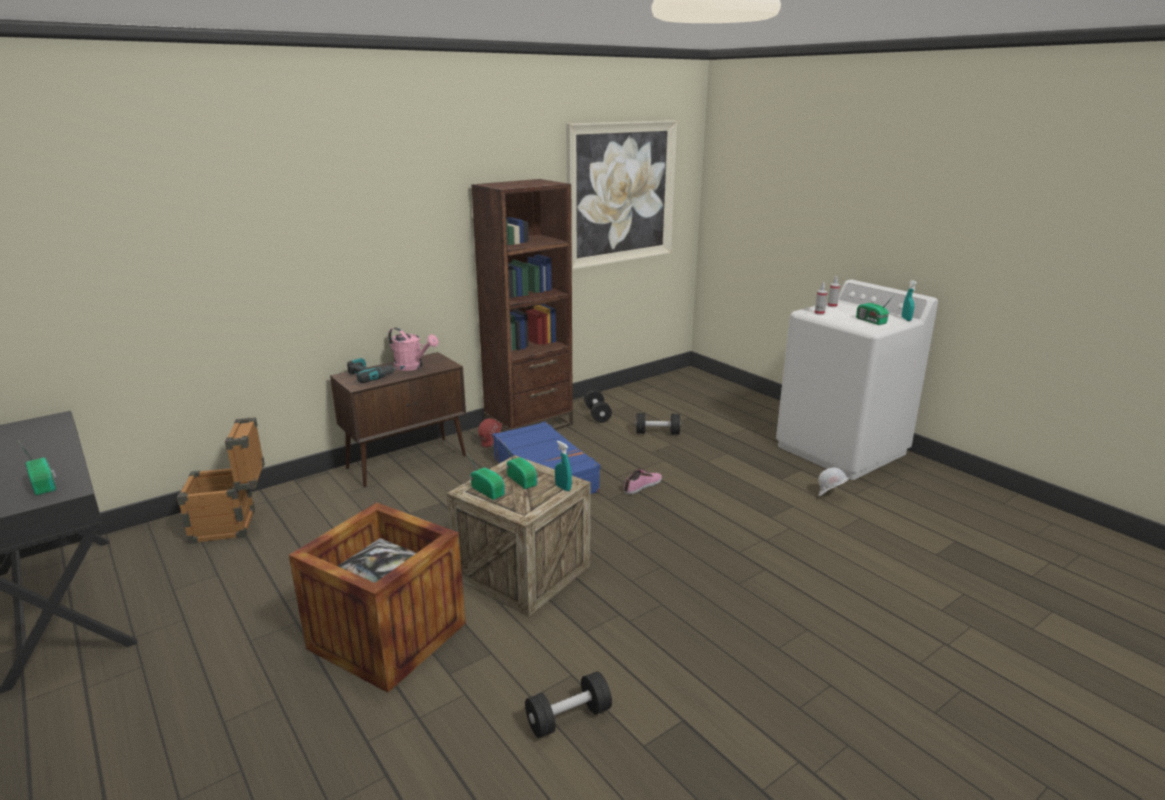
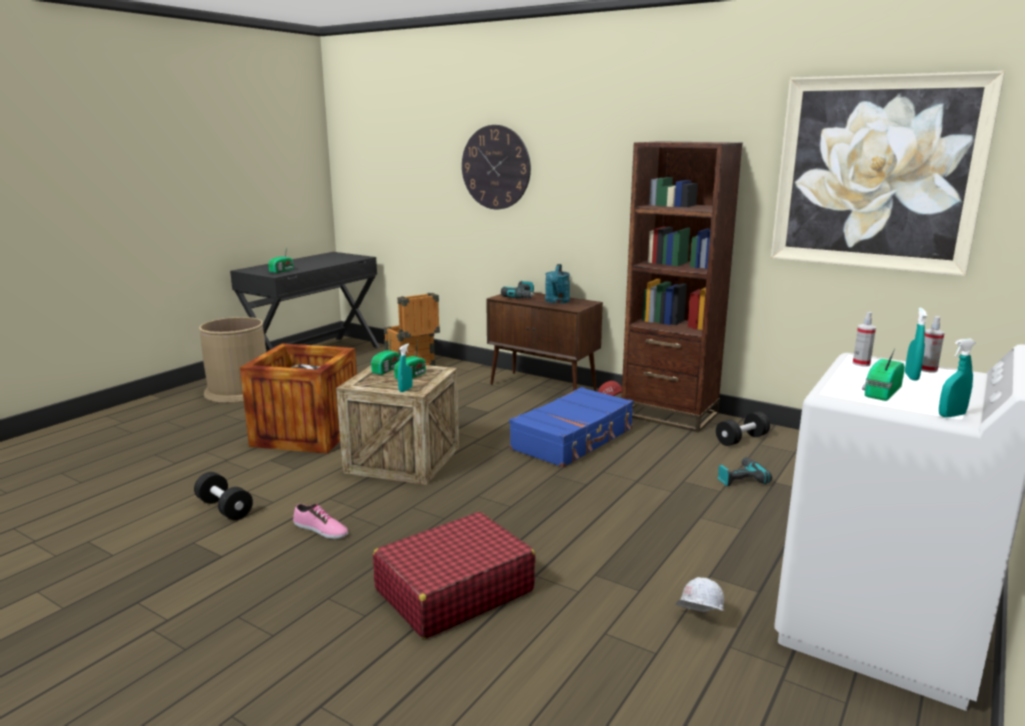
camera: 70 degrees right, 5 degrees down
pink watering can [388,327,438,371] -> turquoise watering can [545,264,570,304]
shoe [624,469,662,494] -> shoe moved to [293,504,348,539]
black dumbbell [635,413,681,434] -> power drill [717,457,772,486]
none -> brown trash can [199,317,266,403]
none -> red suitcase [373,512,536,639]
none -> wall clock [462,125,531,209]
none -> turquoise spray bottle [905,308,927,380]

